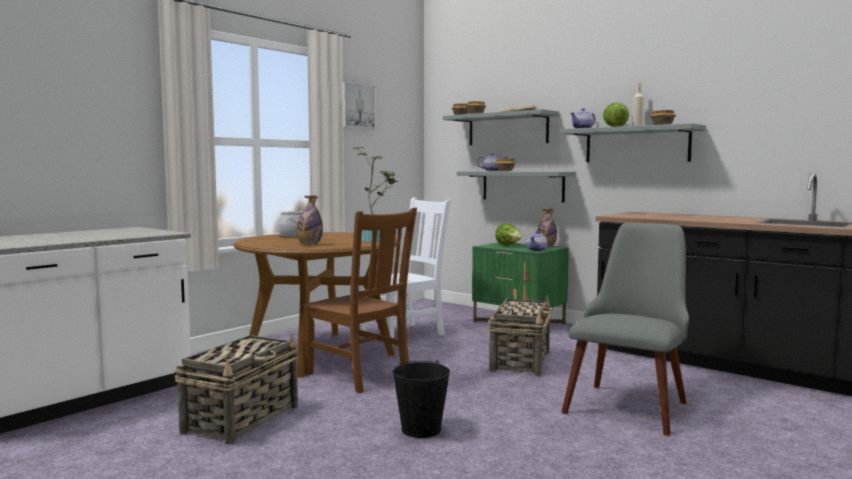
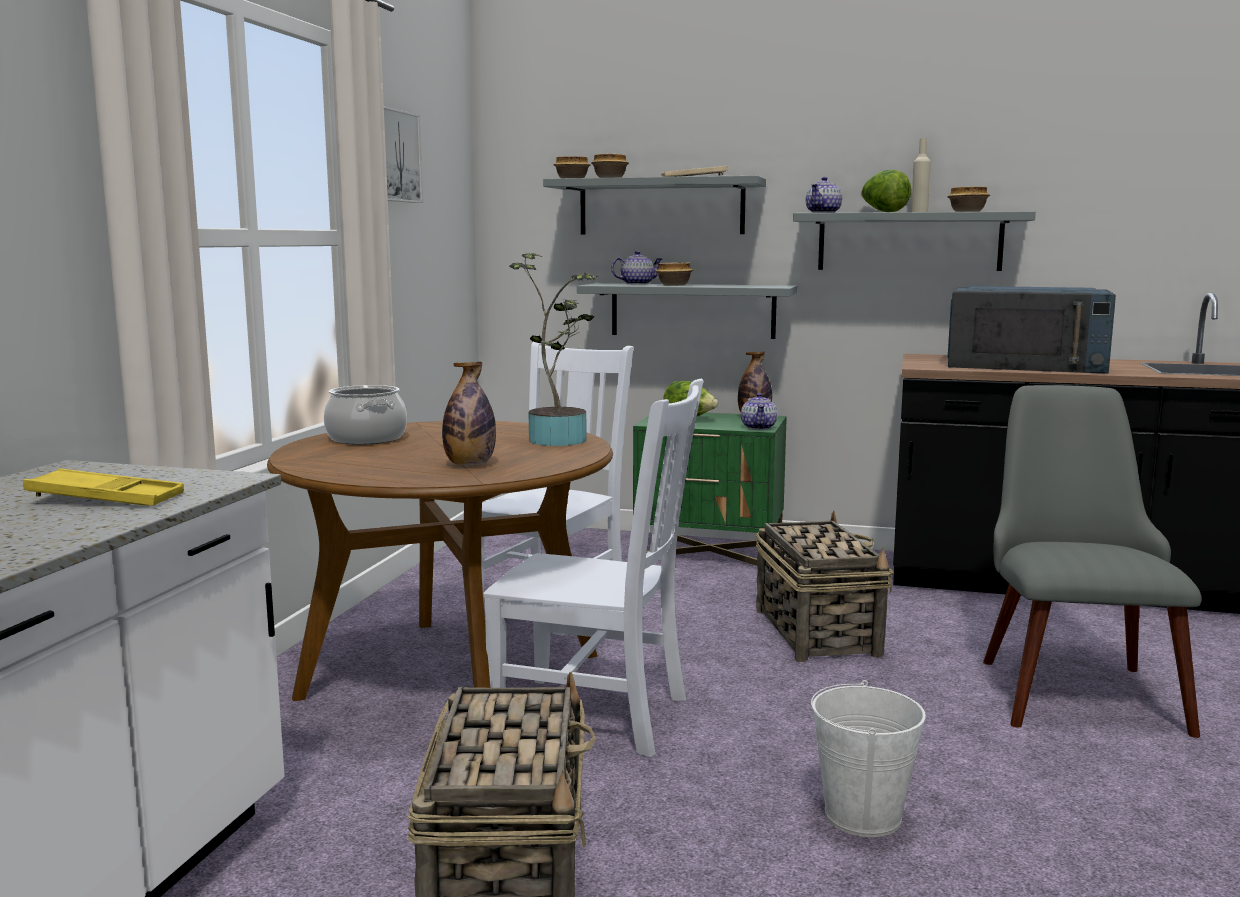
camera: 25 degrees left, 5 degrees up
brown chair [303,207,417,393] -> white chair [483,379,703,757]
black bucket [392,361,450,438] -> white bucket [811,680,926,837]
none -> yellow tray [23,468,184,506]
none -> blue microwave [948,286,1116,374]

